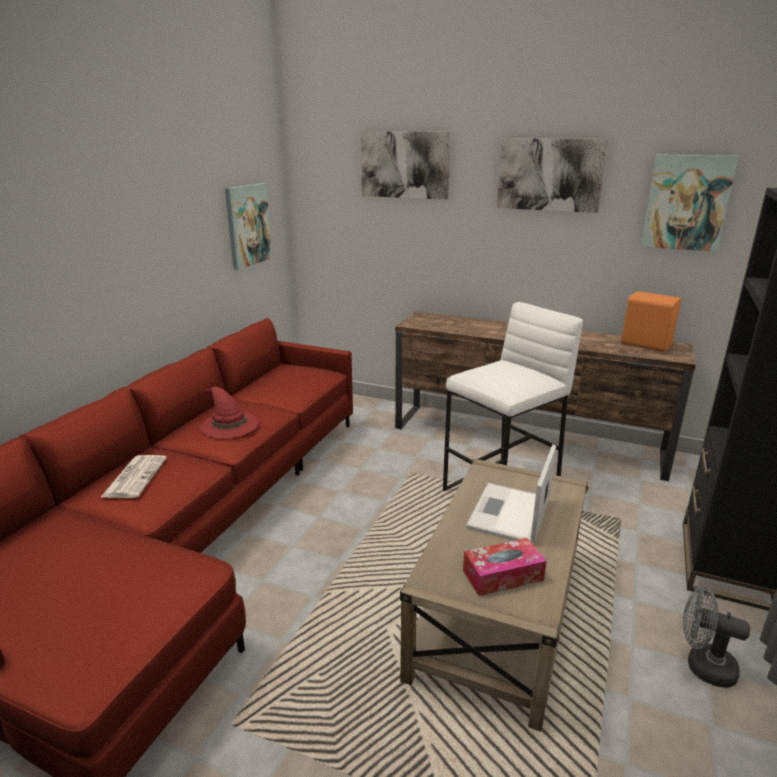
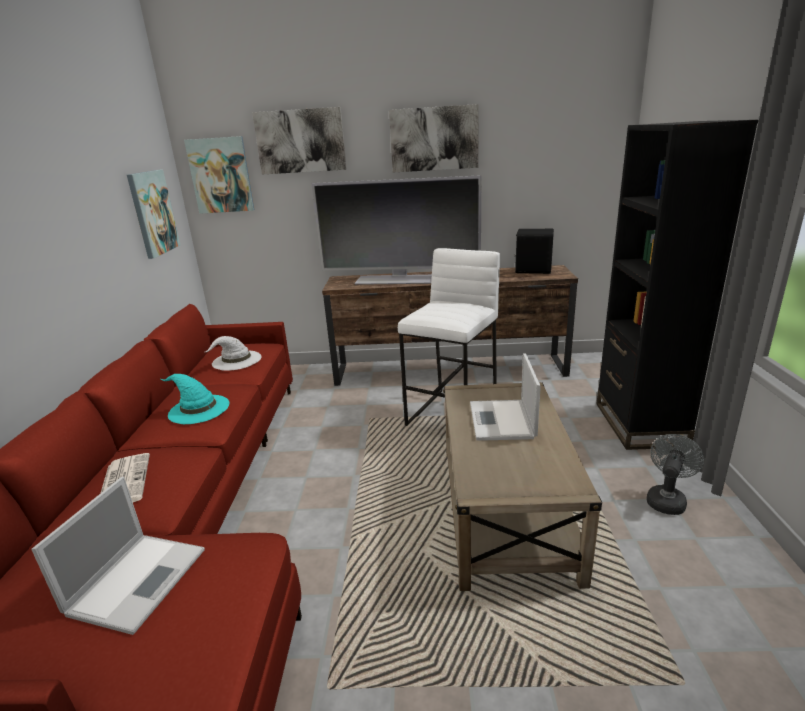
camera: 20 degrees left, 0 degrees up
red hat [200,387,259,438] -> turquoise hat [161,374,229,424]
tissue box [463,538,547,596] -> none
orange speaker [621,291,681,352] -> black speaker [514,229,554,274]
picture [640,154,739,252] -> picture moved to [184,136,255,214]
grey fan [683,586,750,688] -> grey fan turned 120 degrees clockwise [646,434,704,515]
none -> laptop [31,477,205,635]
none -> white hat [205,336,262,371]
none -> television [311,175,481,285]

